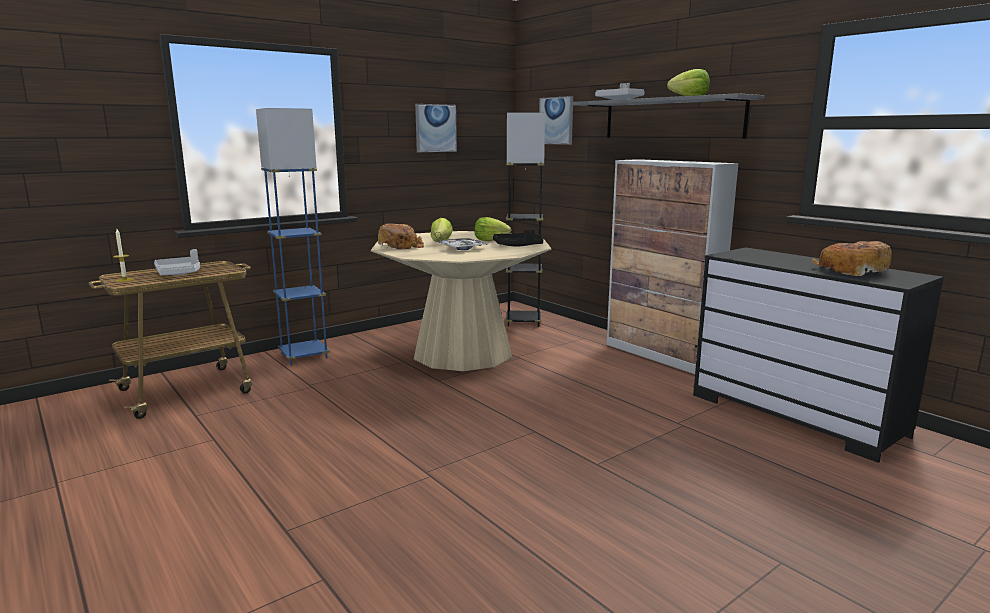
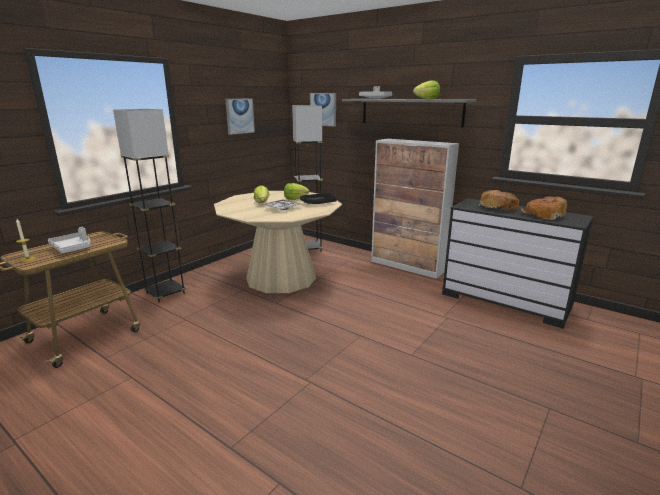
camera: 15 degrees left, 5 degrees up
blue floor lamp [256,108,330,365] -> grey floor lamp [113,109,186,302]
bread [378,223,424,249] -> bread moved to [478,190,519,211]

